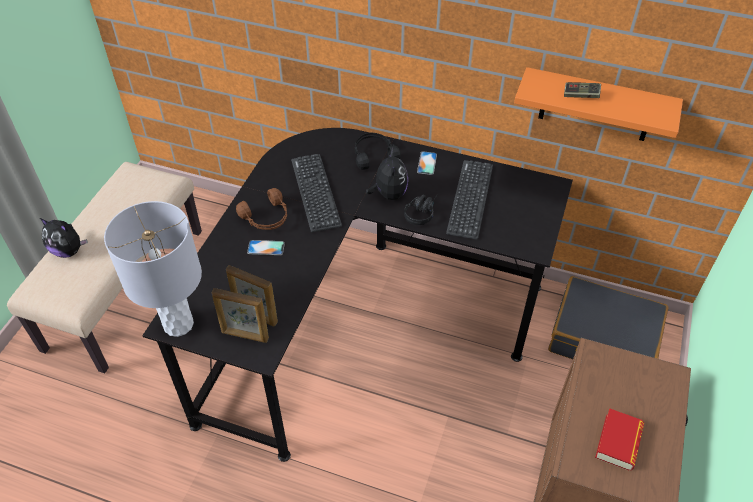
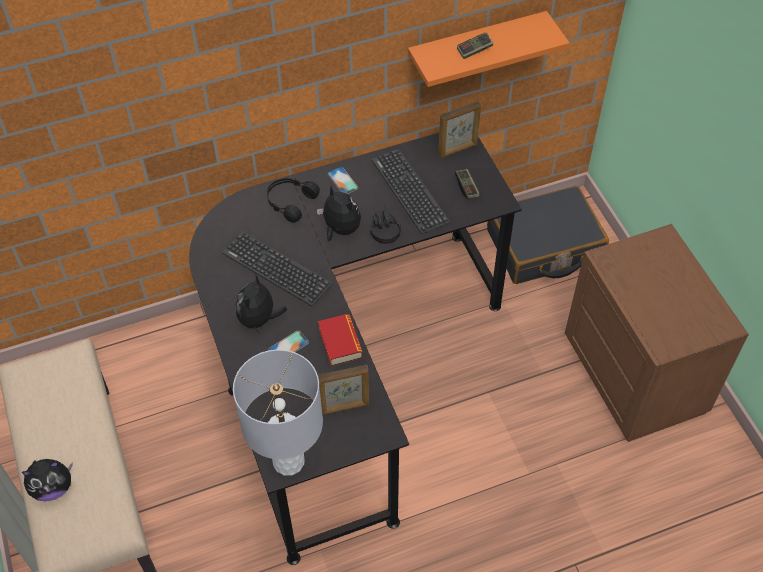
camera: 40 degrees left, 5 degrees up
picture frame [211,288,269,343] -> picture frame moved to [438,101,481,158]
brown headphones [236,188,287,230] -> plush toy [236,274,287,333]
book [595,408,644,471] -> book moved to [318,314,363,366]
none -> game controller [455,169,480,199]

